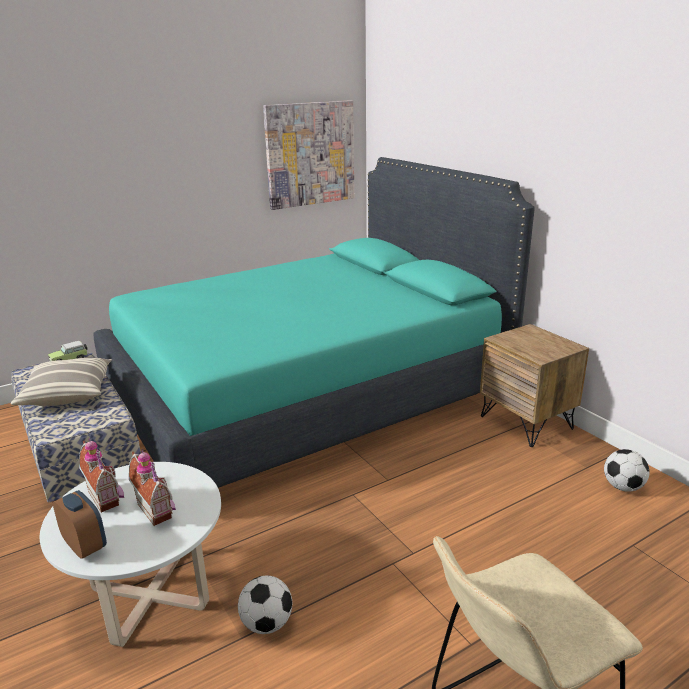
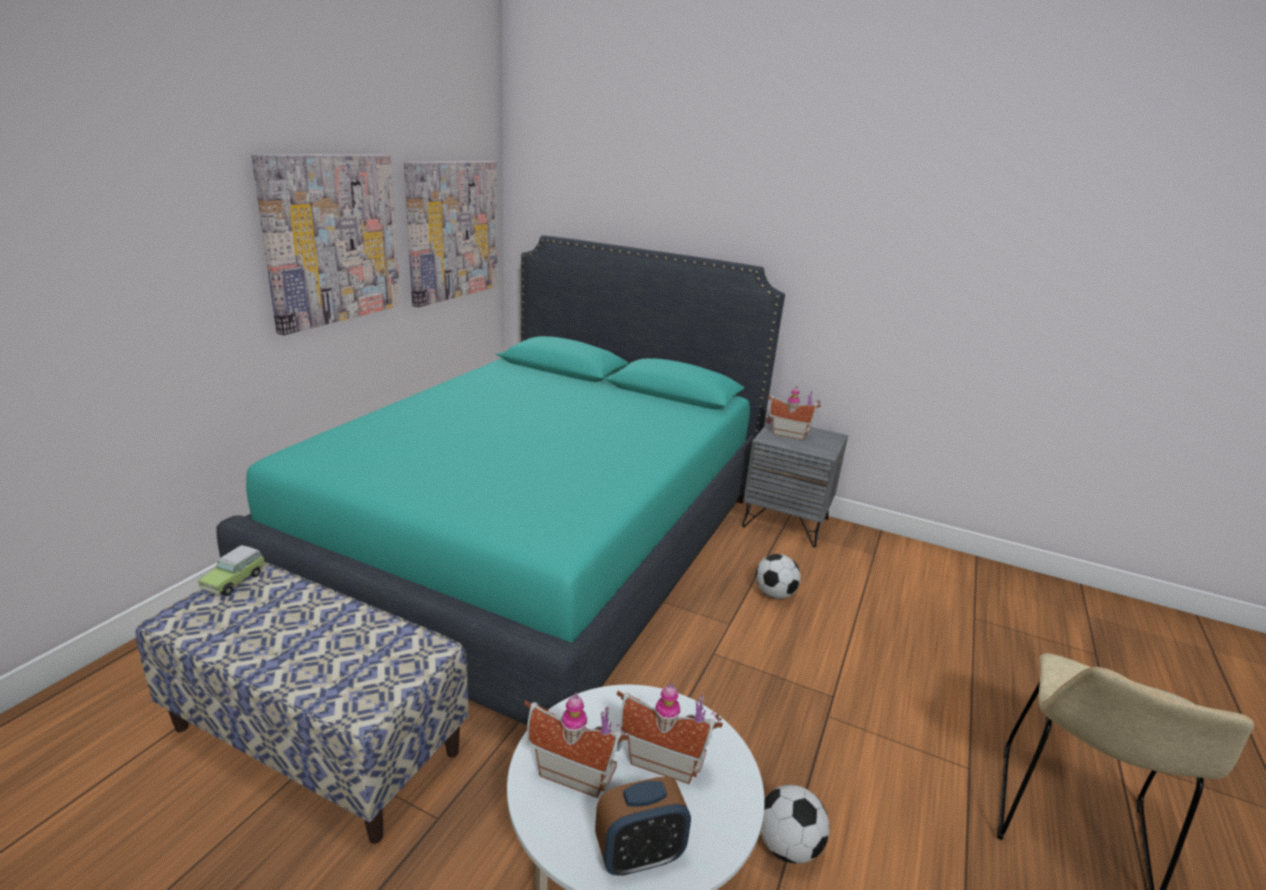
camera: 35 degrees left, 0 degrees up
pillow [11,358,112,406] -> none
alarm clock [53,490,107,559] -> alarm clock turned 150 degrees clockwise [595,776,691,876]
brown nightstand [480,324,589,447] -> grey nightstand [742,418,848,547]
football [604,449,650,492] -> football moved to [756,554,801,599]
none -> picture [251,154,401,335]
none -> toy house [766,385,821,440]

